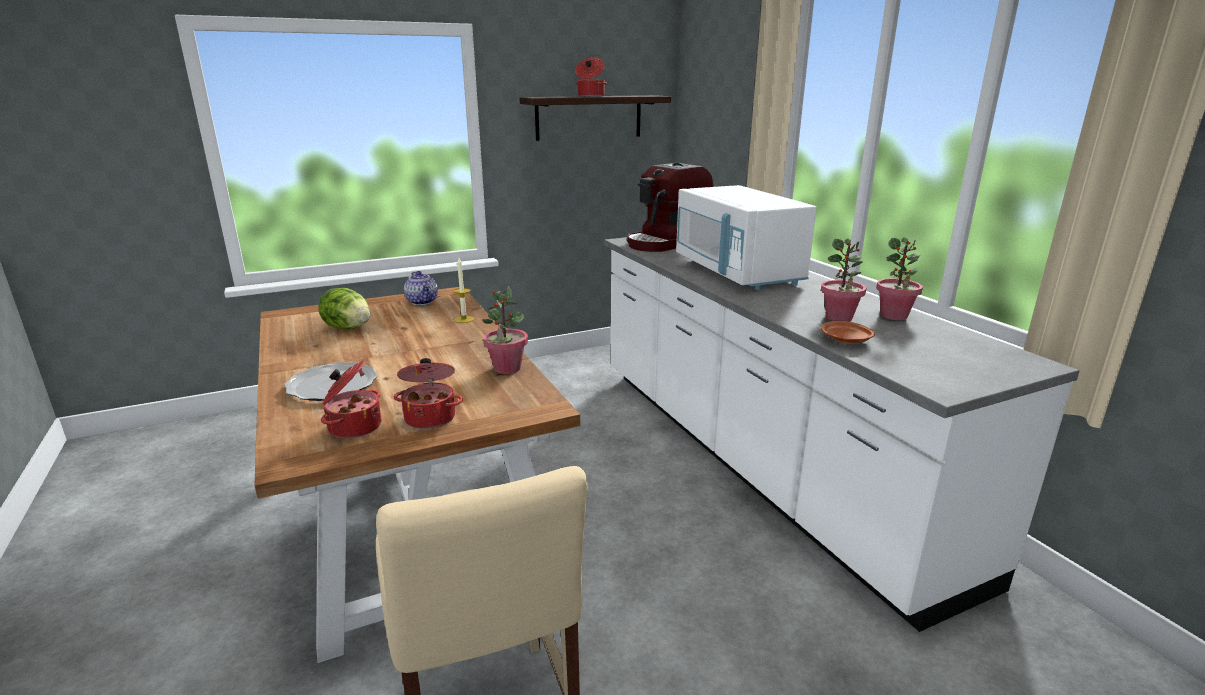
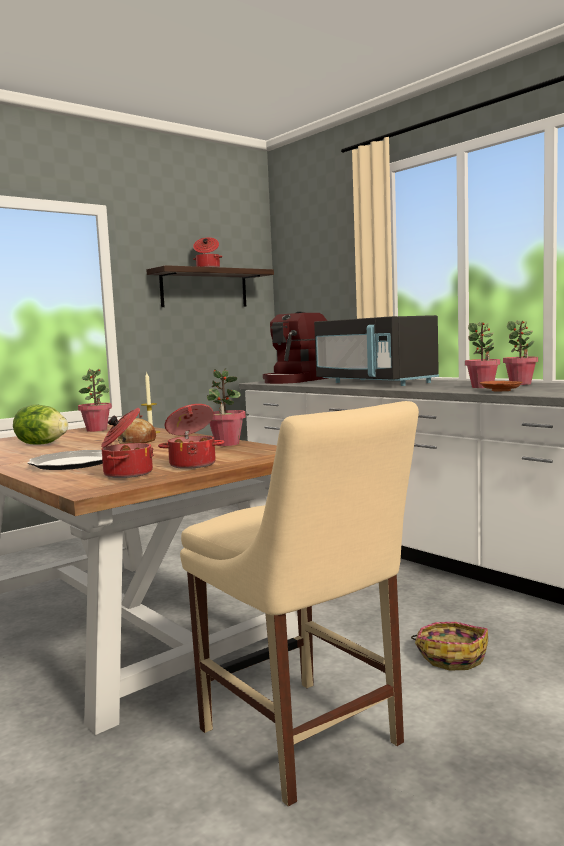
camera: 15 degrees left, 15 degrees down
teapot [404,271,438,305] -> potted plant [78,369,112,432]
white microwave [676,185,816,290] -> black microwave [314,315,439,386]
none -> bread [118,418,156,444]
none -> basket [411,622,488,671]

